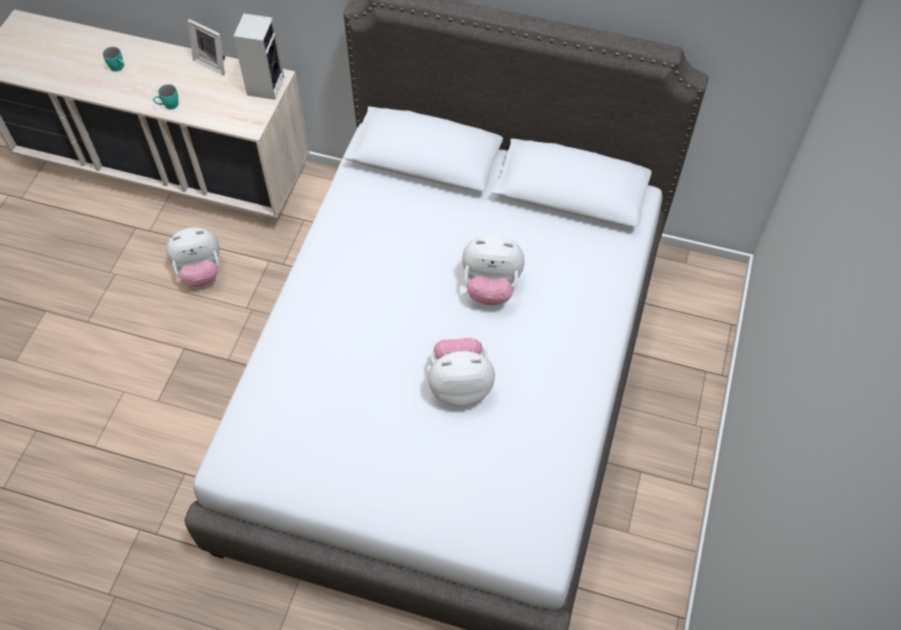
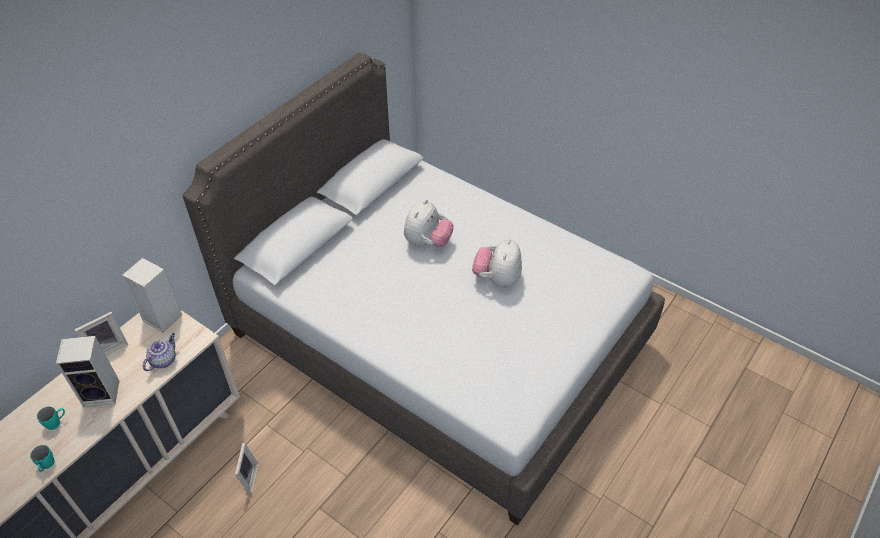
camera: 70 degrees left, 10 degrees down
turquoise mug [153,84,178,109] -> turquoise mug moved to [30,445,54,472]
plush toy [166,227,220,286] -> picture frame [235,443,259,495]
none -> speaker [56,336,119,408]
none -> teapot [143,333,176,371]

